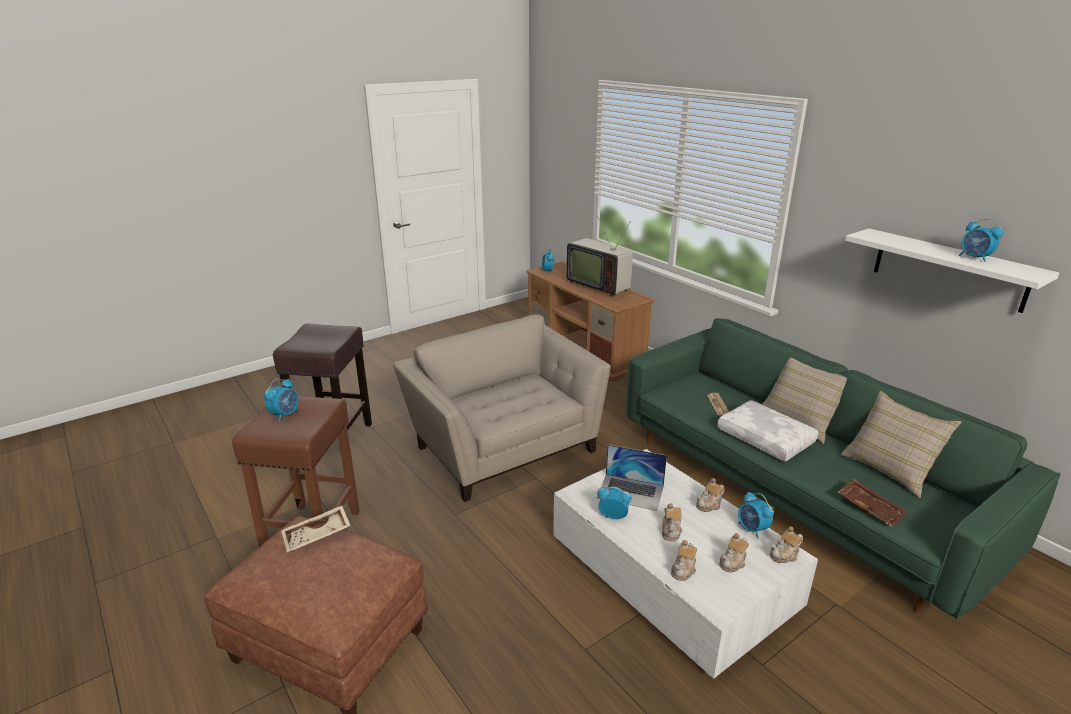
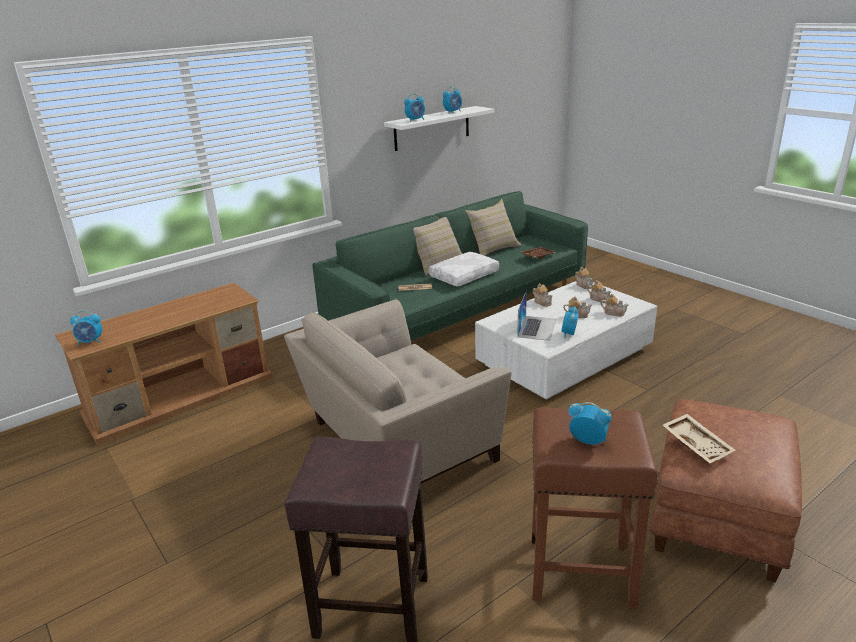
camera: 90 degrees left, 0 degrees up
television [566,218,633,297] -> none
alarm clock [738,492,774,538] -> alarm clock moved to [404,94,425,122]

